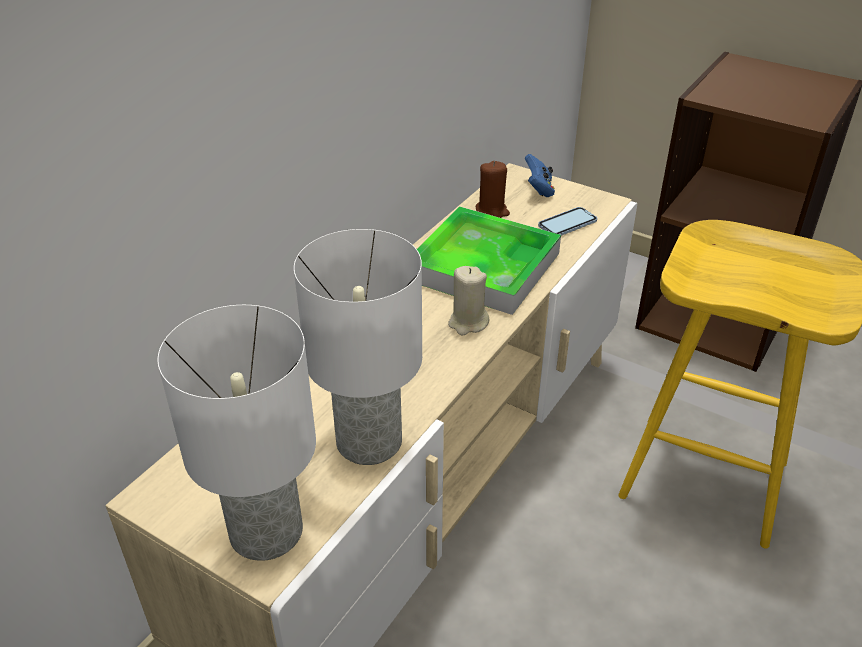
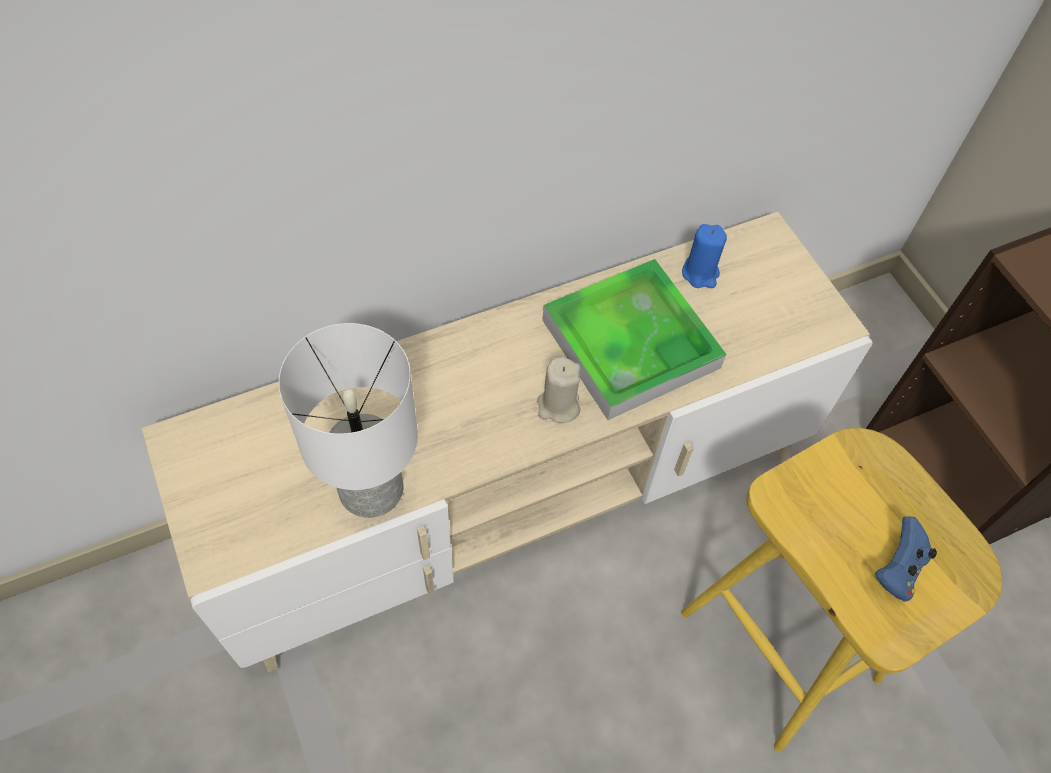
camera: 30 degrees right, 20 degrees up
white table lamp [158,305,316,561] -> none
brown candle [476,161,510,218] -> blue candle [682,224,727,288]
blue game controller [525,154,555,197] -> blue game controller moved to [875,516,937,602]
phone [538,207,597,236] -> none

